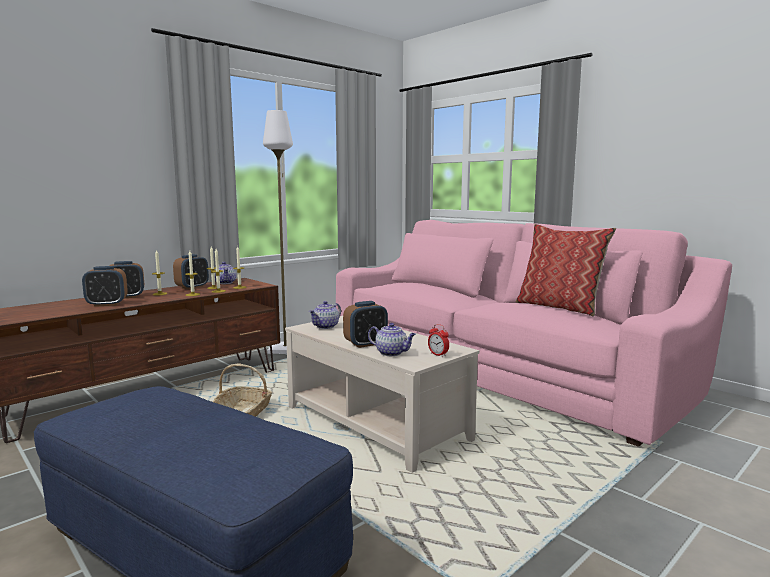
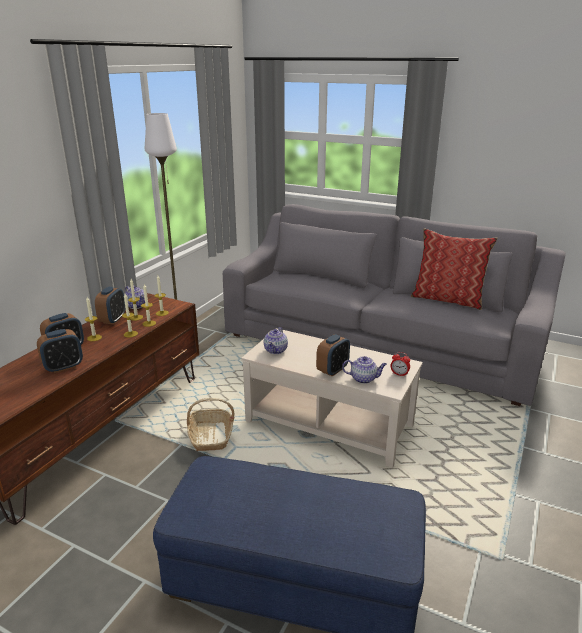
camera: 20 degrees left, 15 degrees up
pink sofa [336,220,732,447] -> grey sofa [223,204,566,406]

